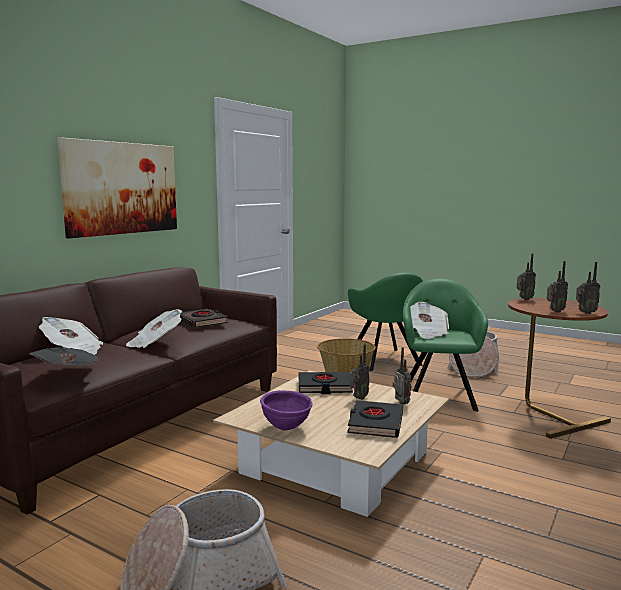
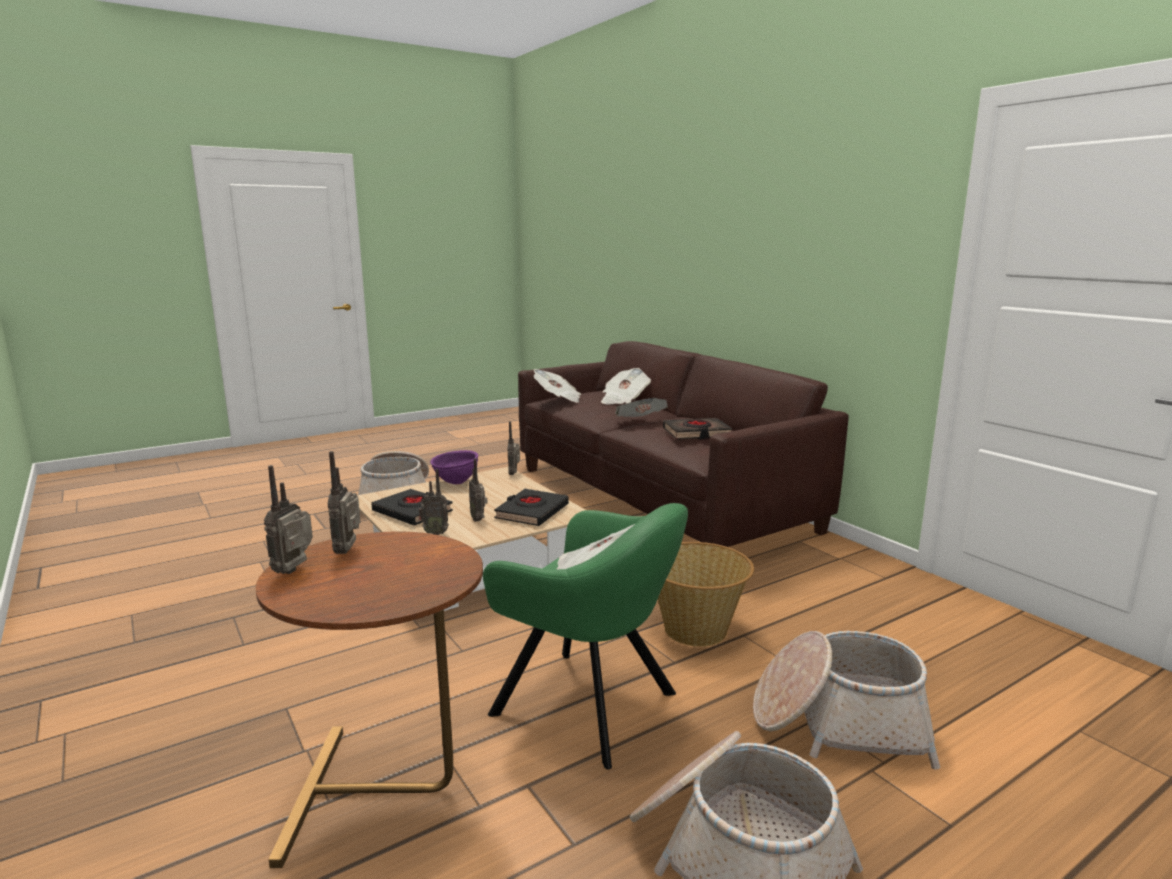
camera: 115 degrees right, 5 degrees up
picture [58,137,177,238] -> none
green armchair [348,273,423,371] -> basket [753,631,940,770]
radio [517,253,536,300] -> radio moved to [508,421,520,475]

